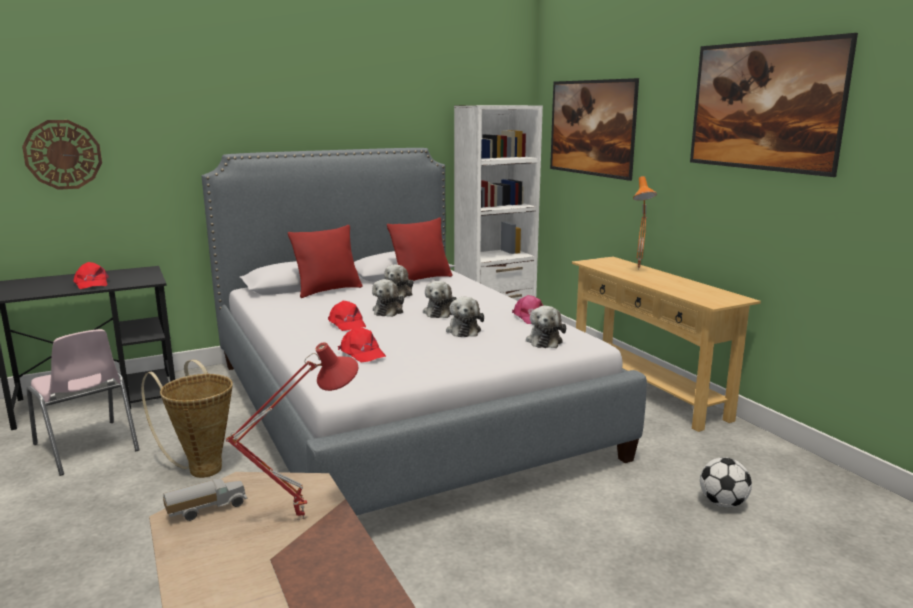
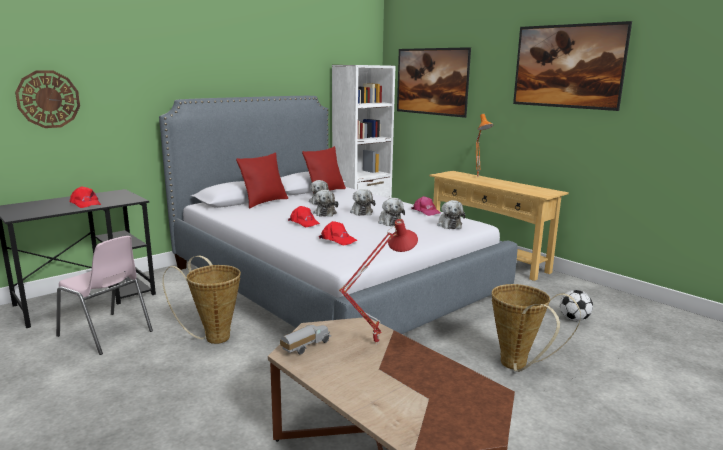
camera: 15 degrees left, 0 degrees up
none -> basket [492,284,581,372]

